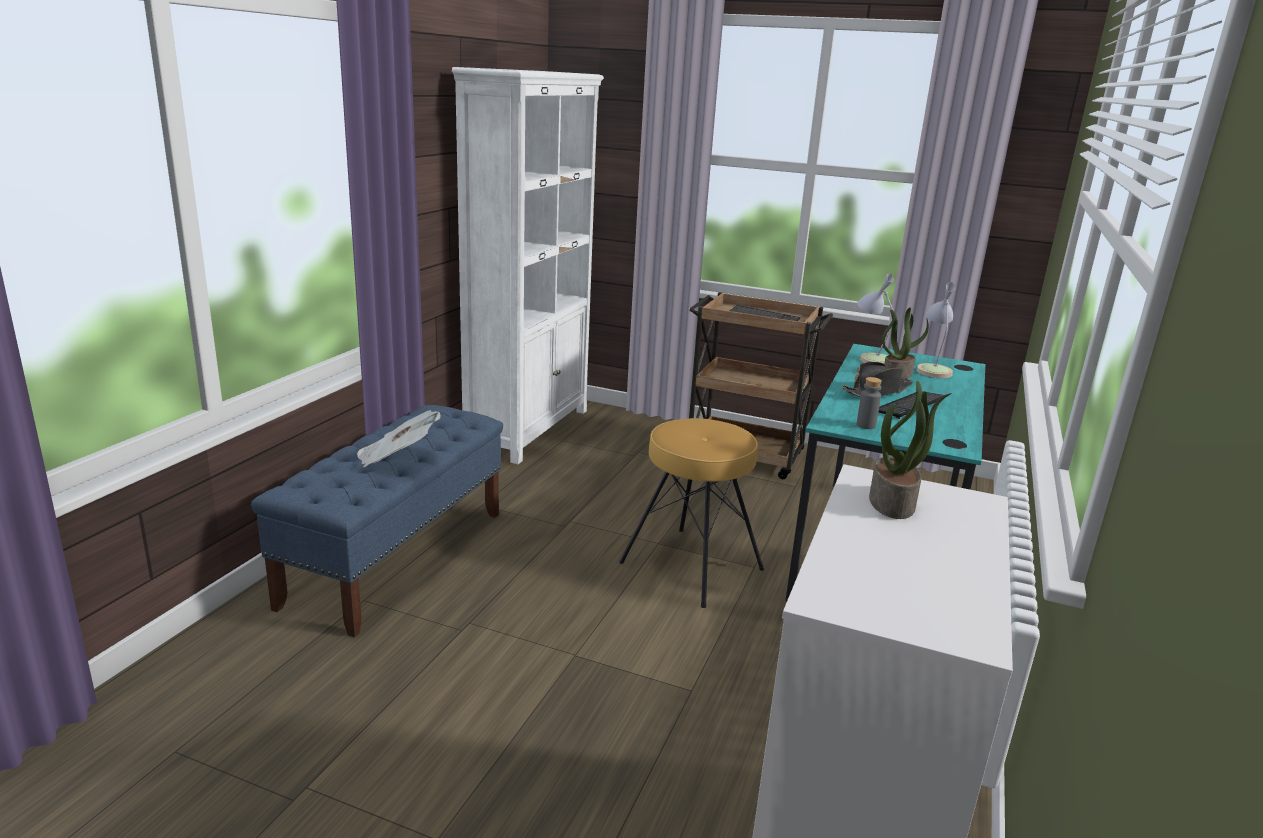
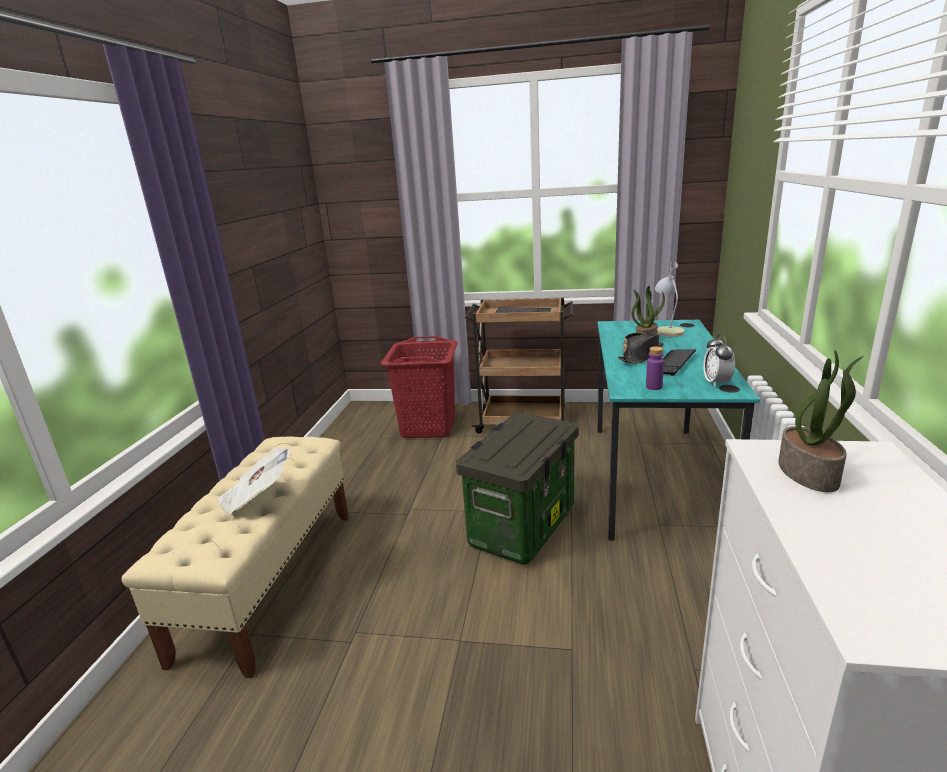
camera: 10 degrees left, 0 degrees up
blue bench [251,405,503,637] -> beige bench [121,436,349,678]
white bookcase [452,67,604,464] -> none
brown stool [619,418,764,608] -> storage box [456,413,579,565]
grey bottle [856,377,882,429] -> purple bottle [646,347,664,390]
table lamp [857,273,894,364] -> none
none -> red laundry basket [381,336,458,438]
none -> alarm clock [703,334,735,387]

